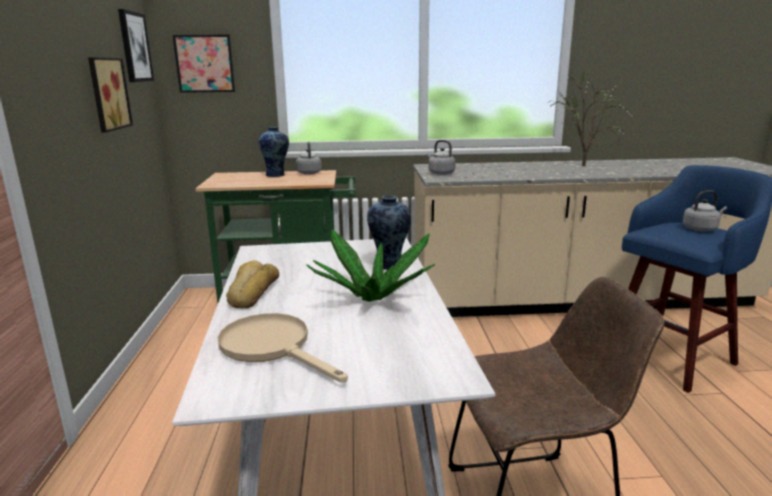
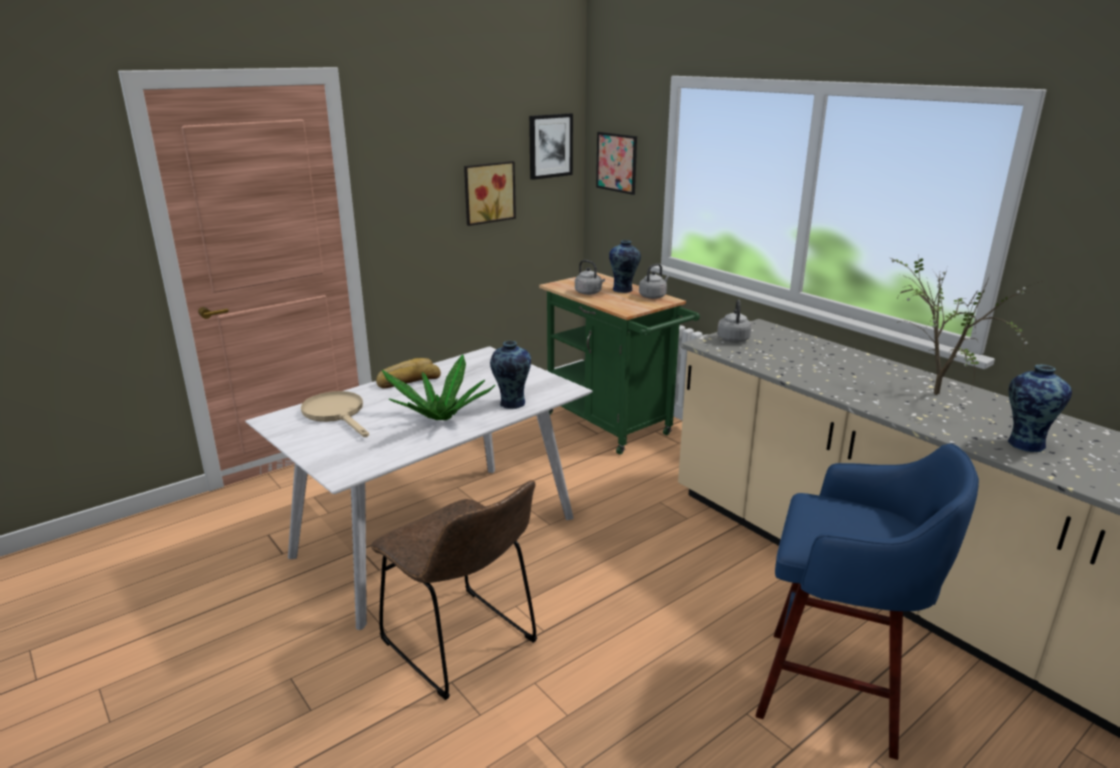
camera: 55 degrees right, 5 degrees up
beige frying pan [218,313,348,382] -> beige frying pan turned 45 degrees counterclockwise [301,391,369,437]
grey kettle [683,191,727,231] -> grey kettle moved to [575,260,605,295]
none -> vase [1008,364,1072,452]

